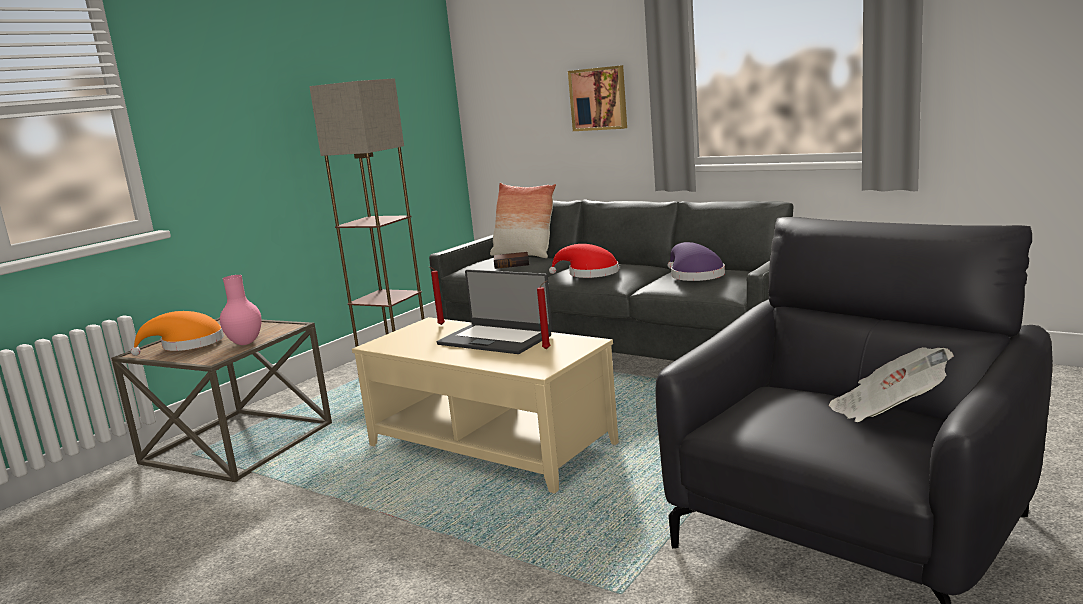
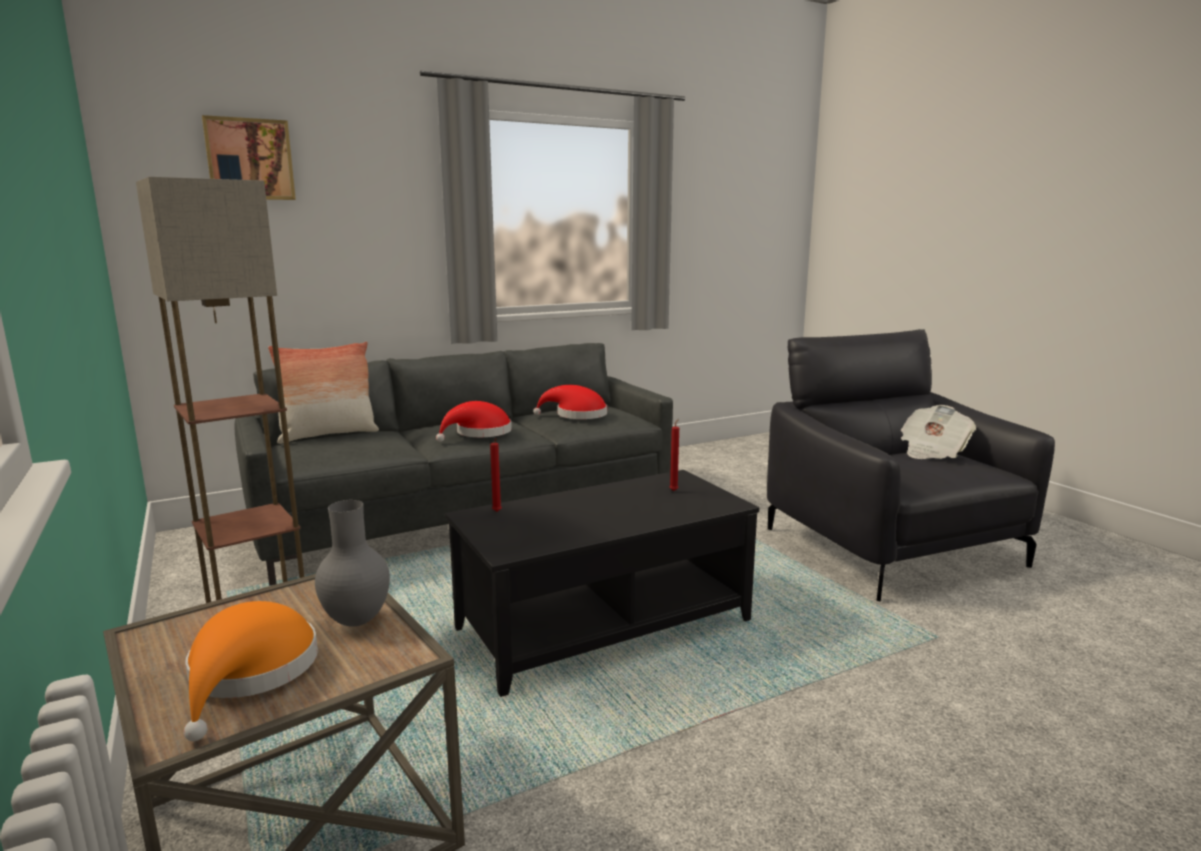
camera: 65 degrees left, 0 degrees up
pink vase [220,275,262,345] -> grey vase [315,500,390,627]
beige coffee table [352,317,619,493] -> black coffee table [445,470,759,697]
laptop [437,270,553,354] -> none
book [494,252,529,269] -> none
picture [568,65,627,131] -> picture moved to [202,115,296,200]
purple hat [668,242,725,281] -> red hat [533,385,607,419]

